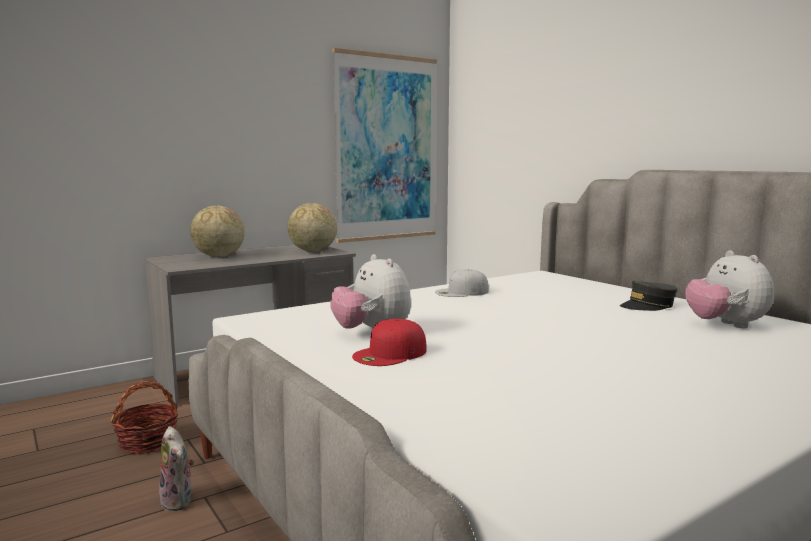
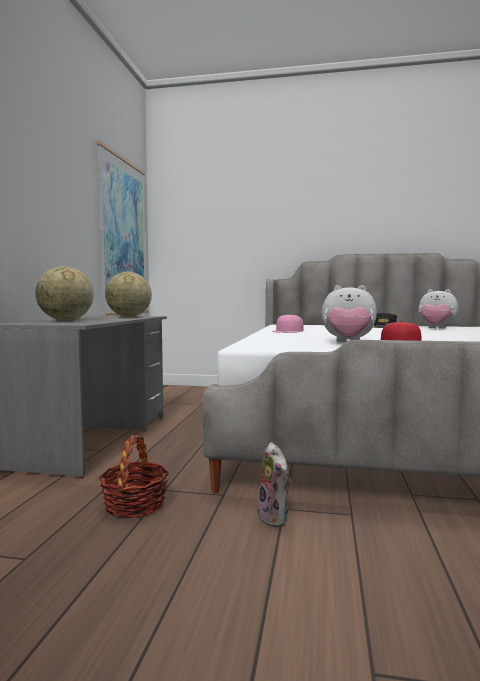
camera: 45 degrees left, 5 degrees down
plush toy [159,426,194,511] -> plush toy turned 60 degrees clockwise [257,442,291,527]
white cap [435,269,489,297] -> pink cap [272,314,304,333]

